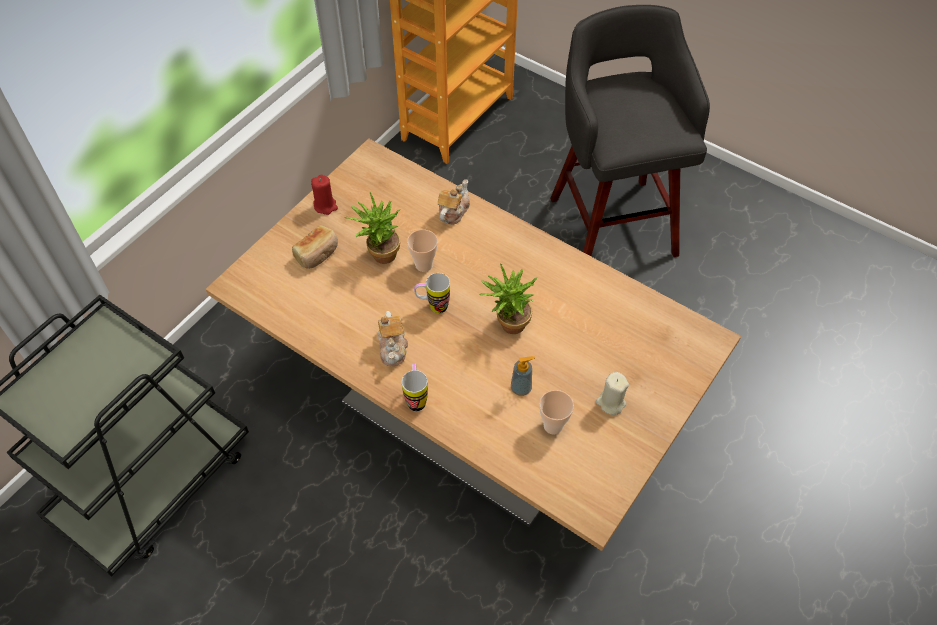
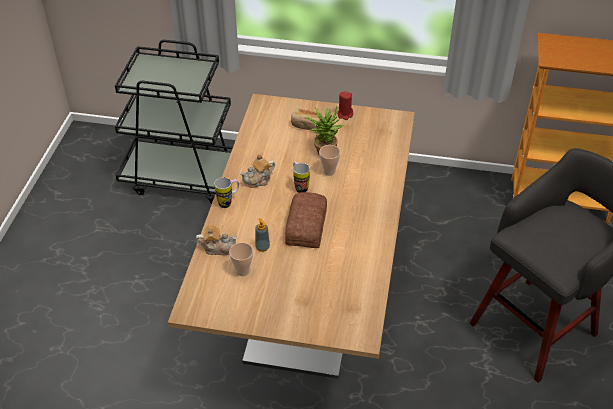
camera: 65 degrees right, 10 degrees down
teapot [438,179,470,225] -> teapot moved to [196,224,238,255]
potted plant [479,263,538,334] -> bread [285,192,327,248]
beige candle [596,372,629,415] -> none

